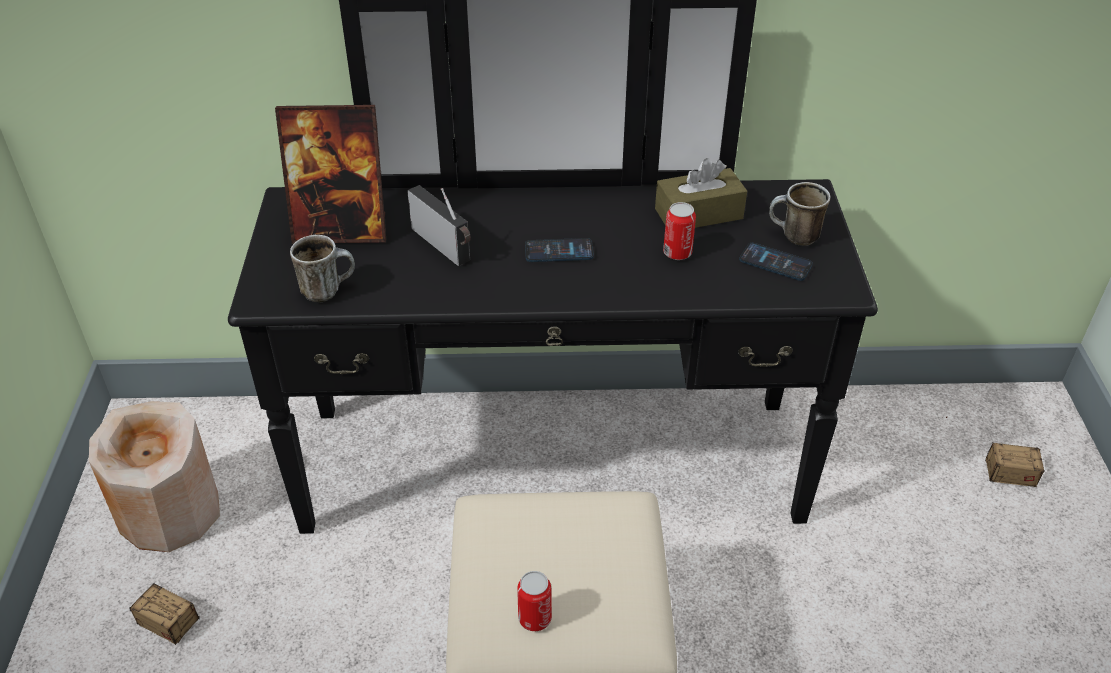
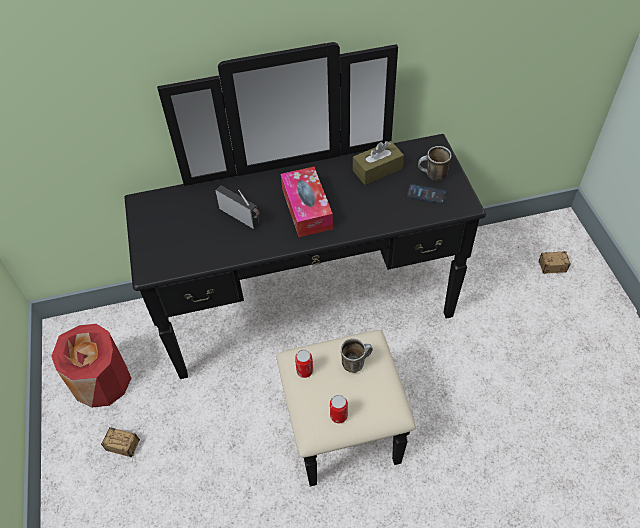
camera: 10 degrees left, 10 degrees up
beige vase [89,401,220,552] -> red vase [51,324,131,407]
picture frame [275,105,386,244] -> none
mug [290,235,355,303] -> mug moved to [341,338,373,373]
phone [525,238,594,262] -> tissue box [281,167,333,237]
can [663,202,696,260] -> can moved to [295,349,313,378]

